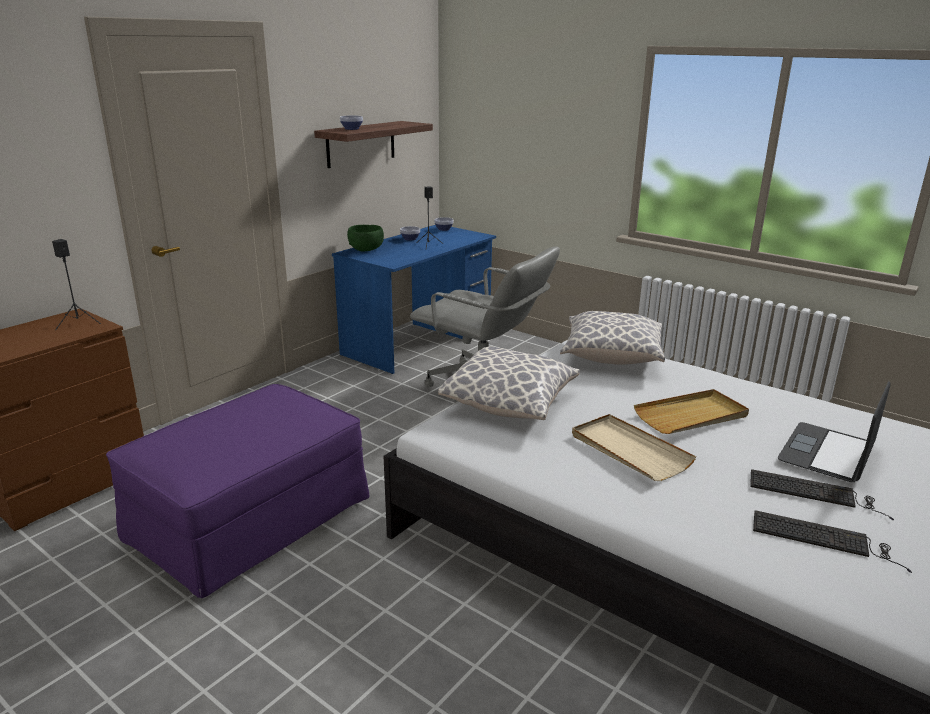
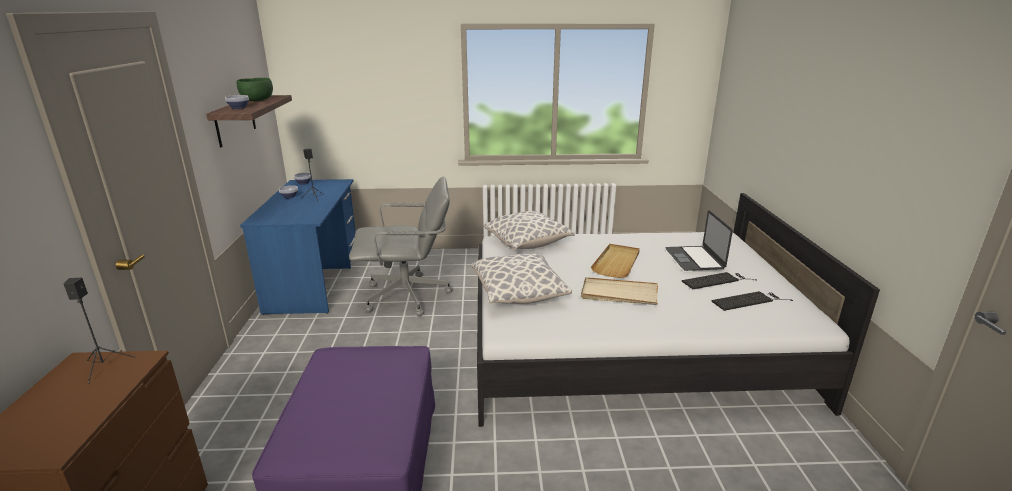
camera: 40 degrees left, 0 degrees up
green bowl [347,225,384,252] -> green bowl moved to [237,78,273,101]

